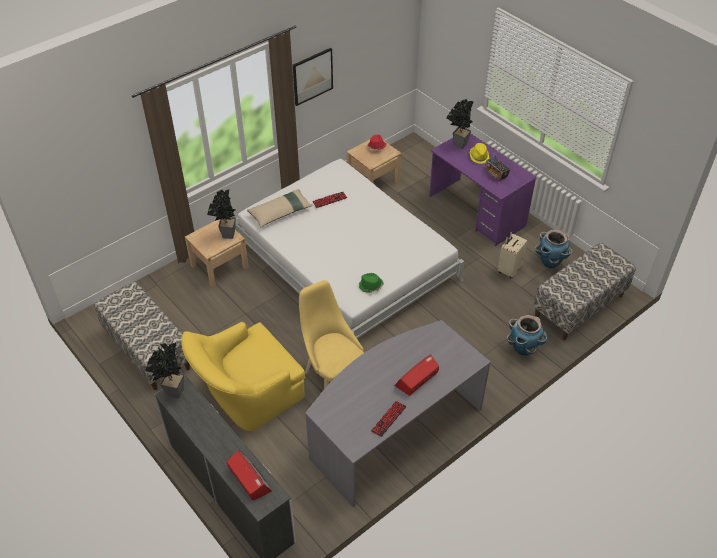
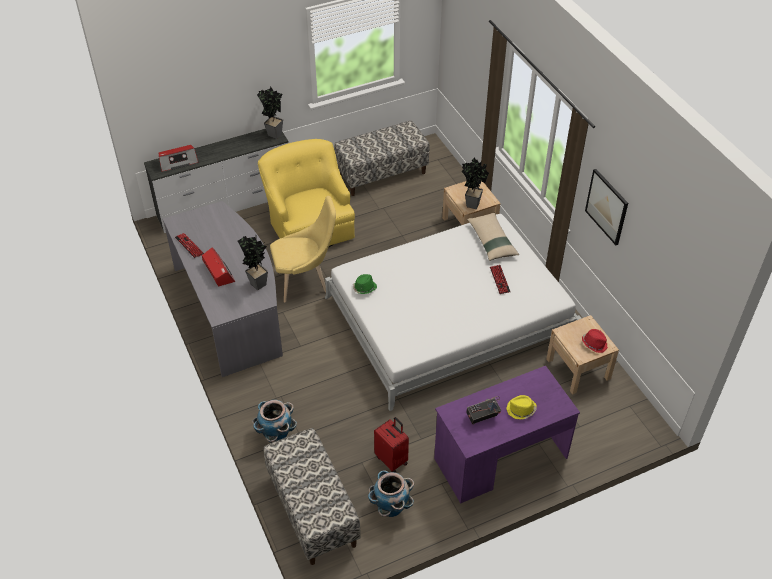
camera: 105 degrees right, 0 degrees up
potted plant [446,99,473,149] -> potted plant moved to [238,235,268,290]
beige suitcase [497,229,528,279] -> red suitcase [374,417,409,473]

